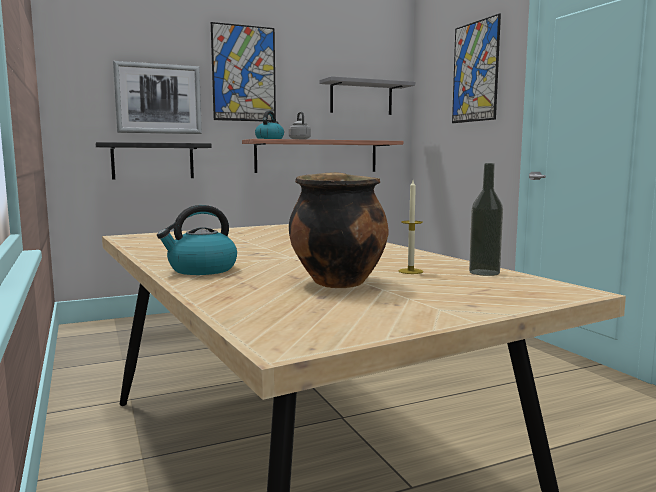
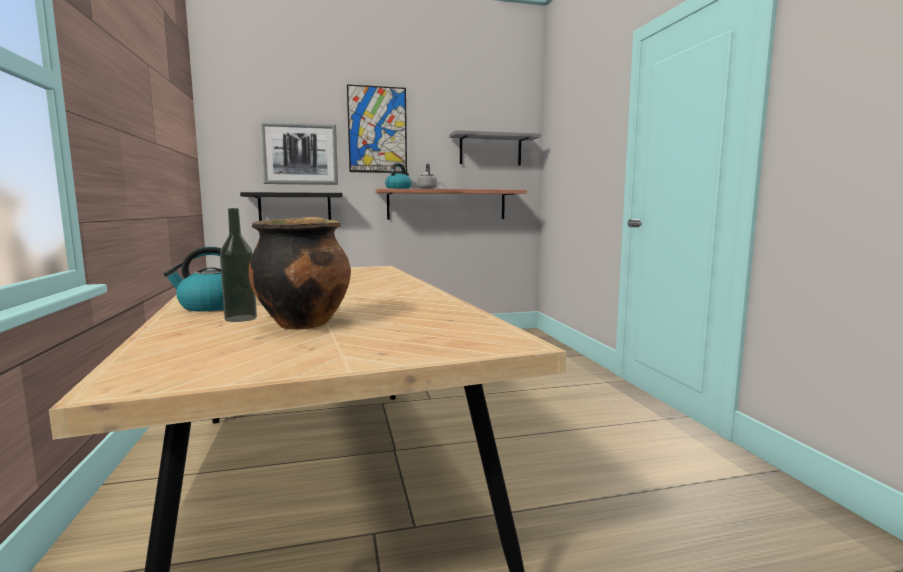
camera: 10 degrees right, 0 degrees up
candle [399,180,423,274] -> none
picture [452,14,501,123] -> none
bottle [469,163,503,276] -> bottle moved to [220,208,257,322]

